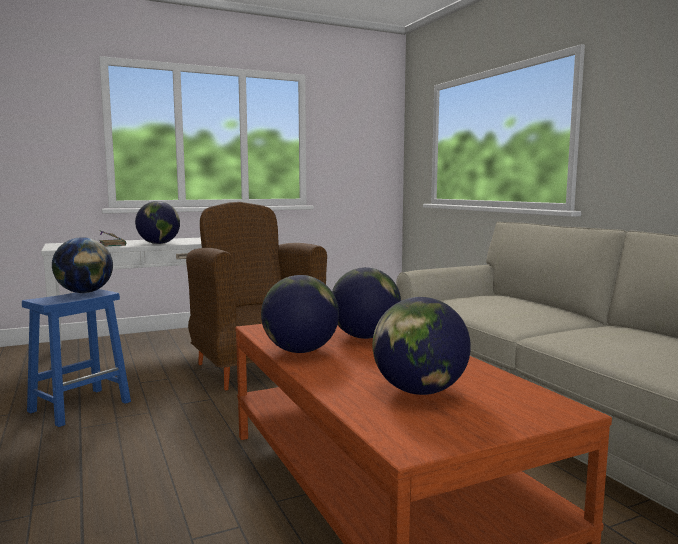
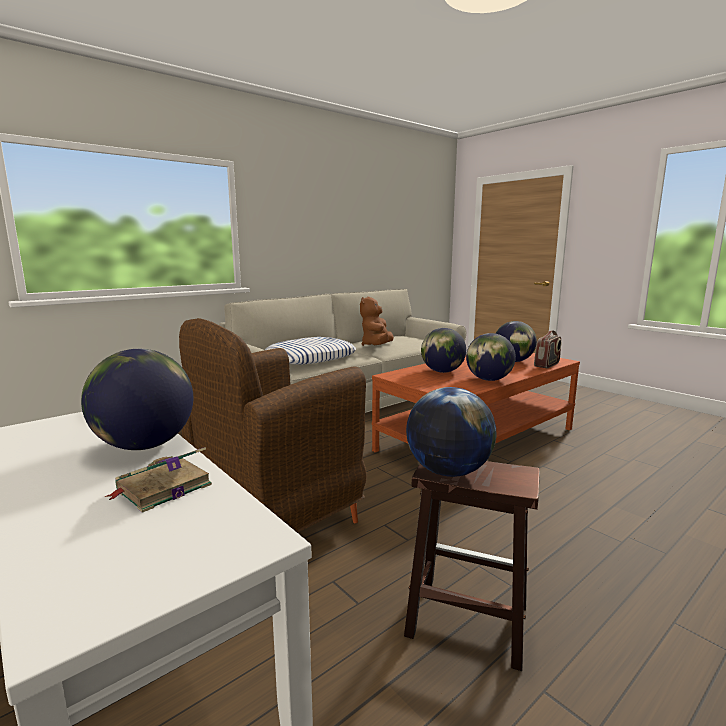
camera: 105 degrees left, 5 degrees up
blue stool [22,289,131,427] -> brown stool [404,461,540,671]
none -> pillow [265,337,356,365]
none -> brown plush toy [360,297,394,346]
none -> radio [534,330,561,369]

